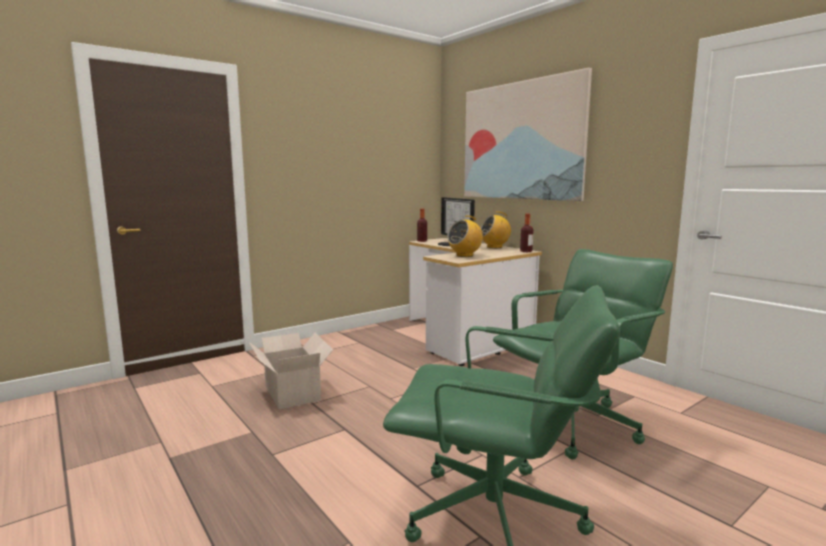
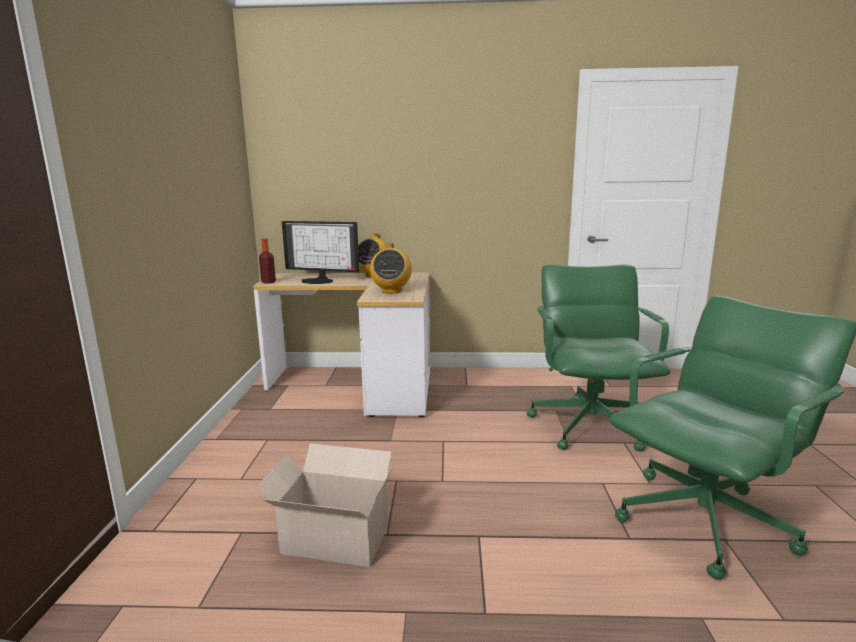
camera: 50 degrees left, 5 degrees up
picture [464,68,592,201] -> none
bottle [520,214,533,252] -> none

